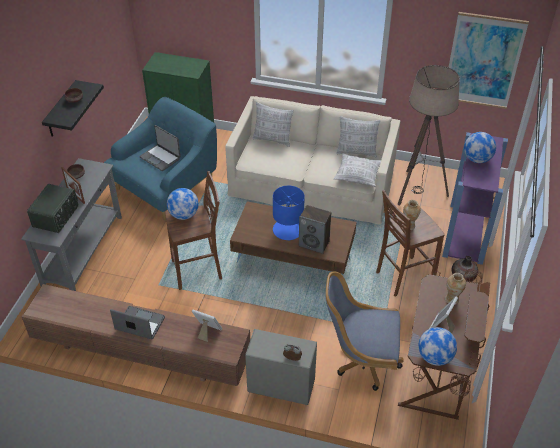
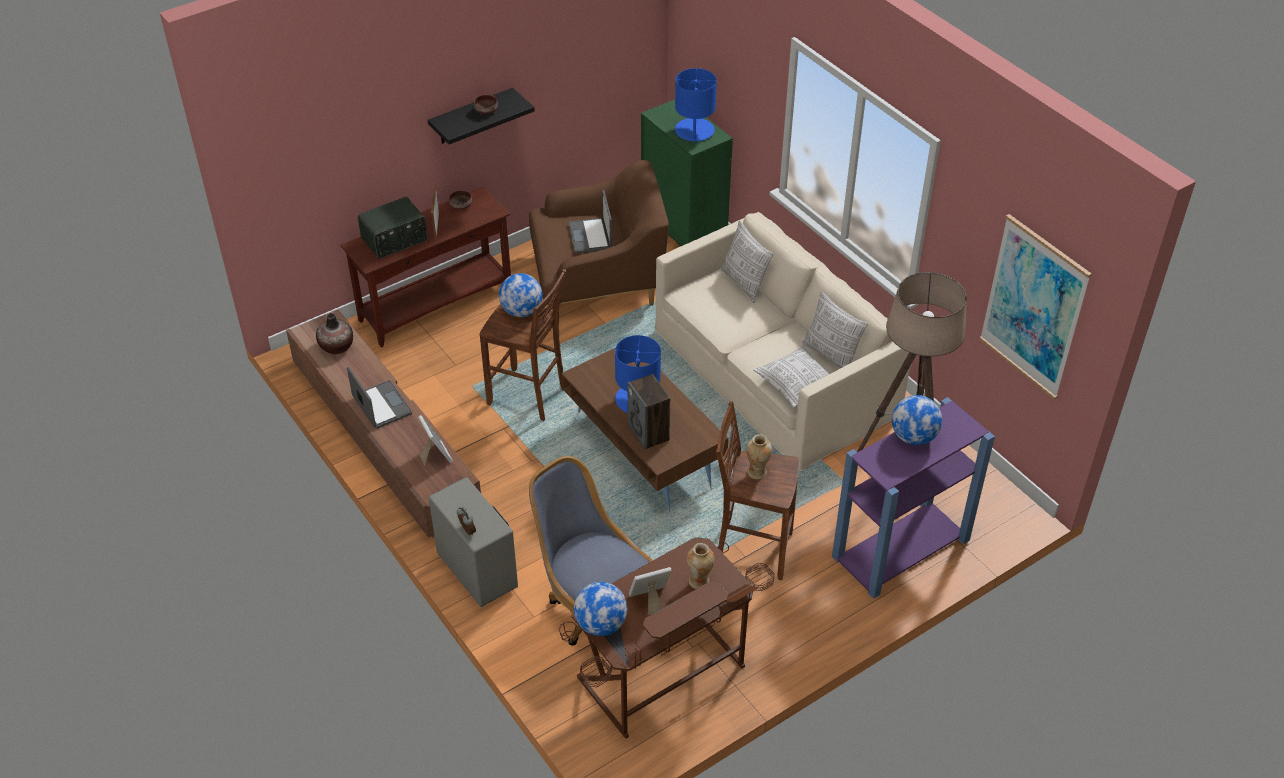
camera: 40 degrees right, 0 degrees up
grey console table [21,158,122,291] -> brown console table [340,187,511,348]
blue armchair [104,97,217,220] -> brown armchair [529,160,669,311]
vase [452,256,478,282] -> vase moved to [316,313,353,354]
none -> blue table lamp [675,68,717,143]

